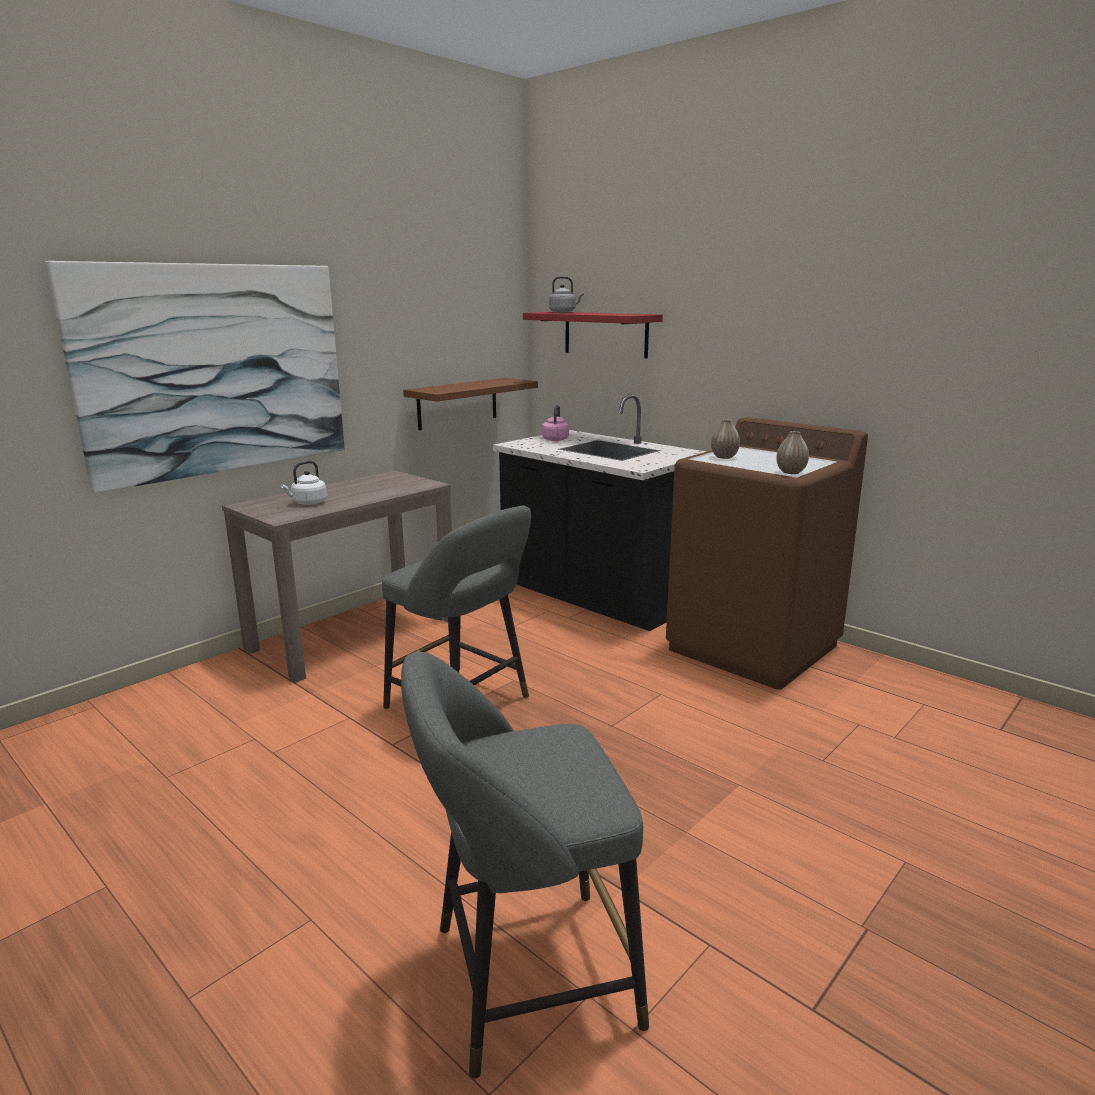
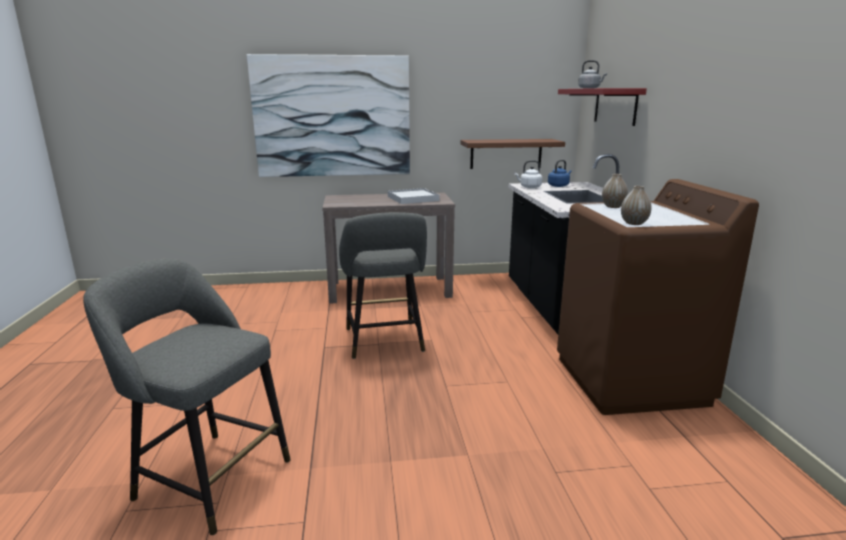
camera: 40 degrees right, 0 degrees up
white kettle [281,461,327,505] -> white kettle moved to [514,160,542,188]
pink kettle [542,405,569,441] -> blue kettle [548,160,572,187]
none -> white tray [388,188,440,204]

